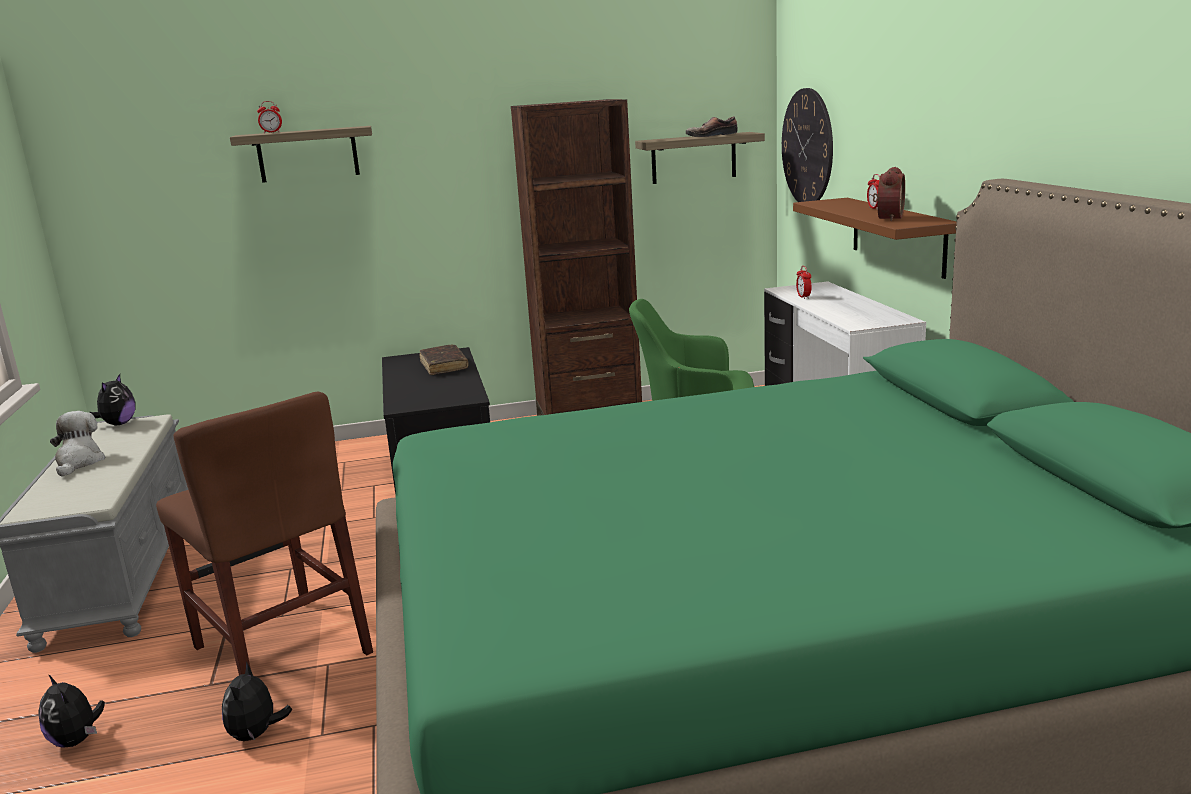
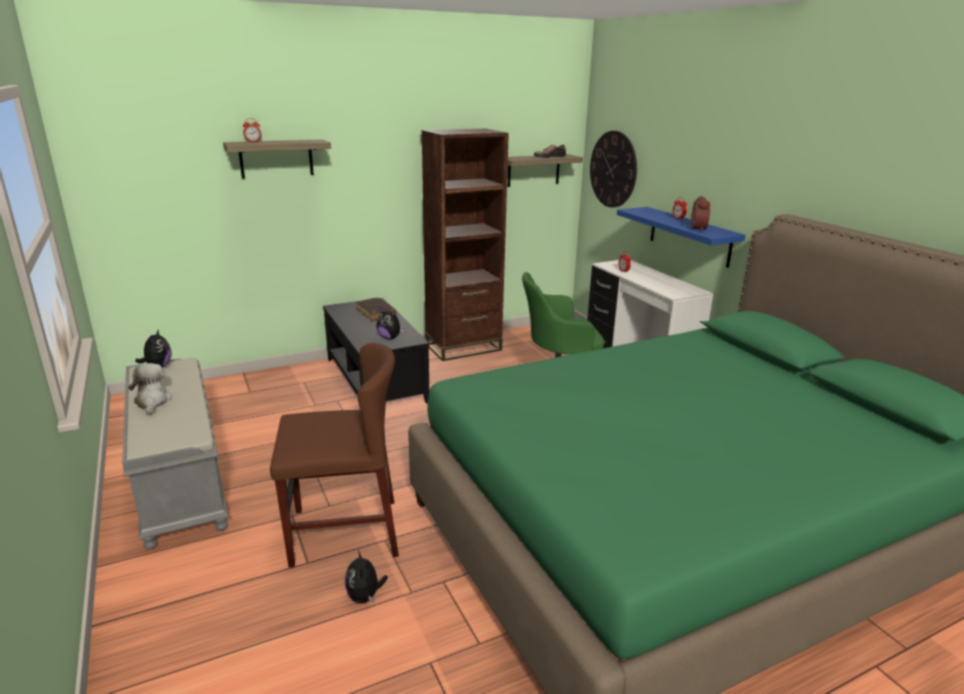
camera: 15 degrees left, 5 degrees up
plush toy [38,674,105,748] -> plush toy moved to [376,308,405,340]
brown chair [156,392,373,675] -> brown chair turned 45 degrees counterclockwise [270,343,399,568]
brown shelf [793,198,957,279] -> blue shelf [617,207,746,268]

